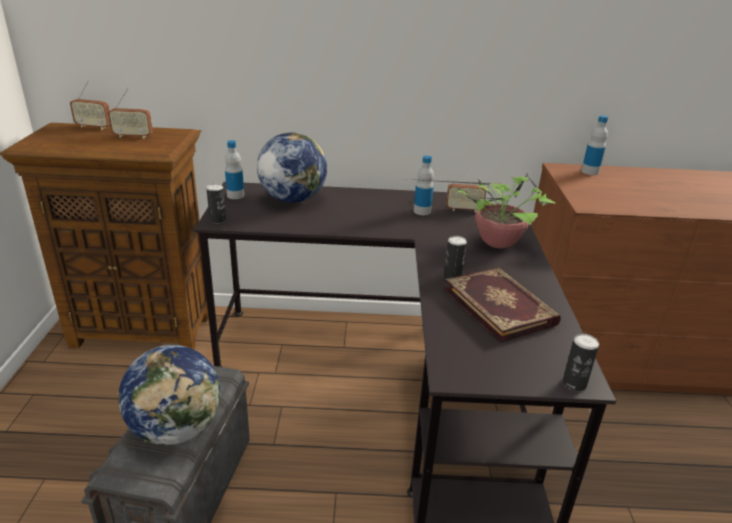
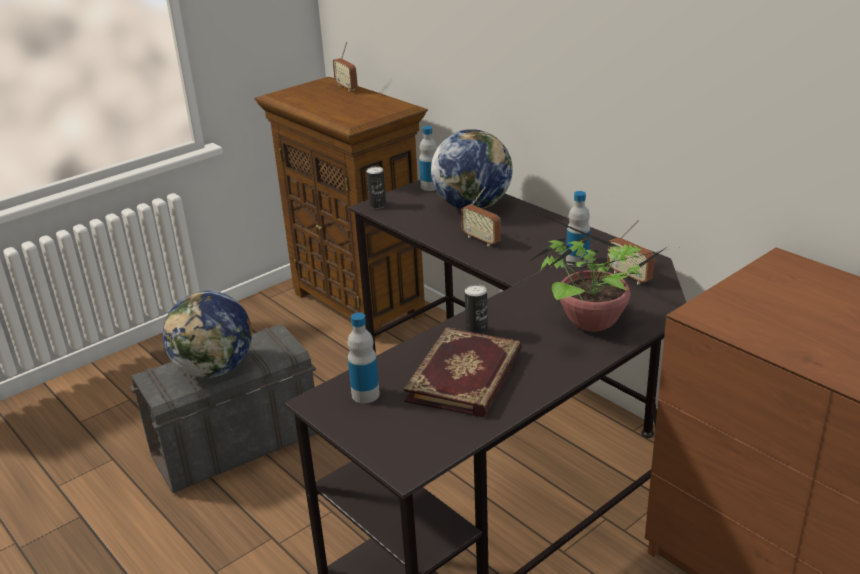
camera: 50 degrees right, 0 degrees up
radio [108,88,153,139] -> radio moved to [461,187,501,246]
can [563,334,599,391] -> none
bottle [581,115,608,175] -> bottle moved to [347,312,380,403]

